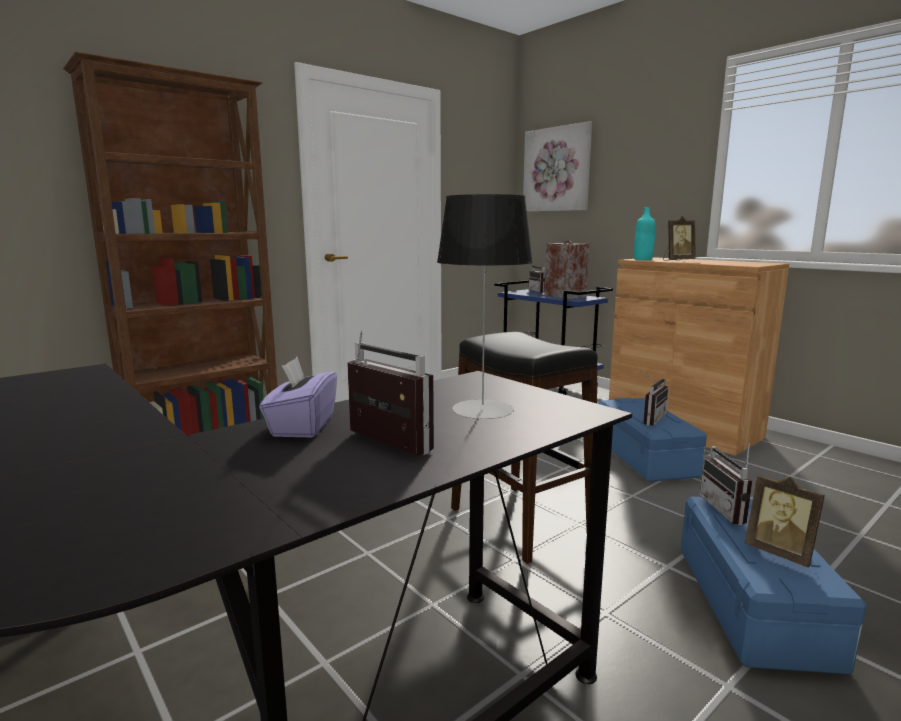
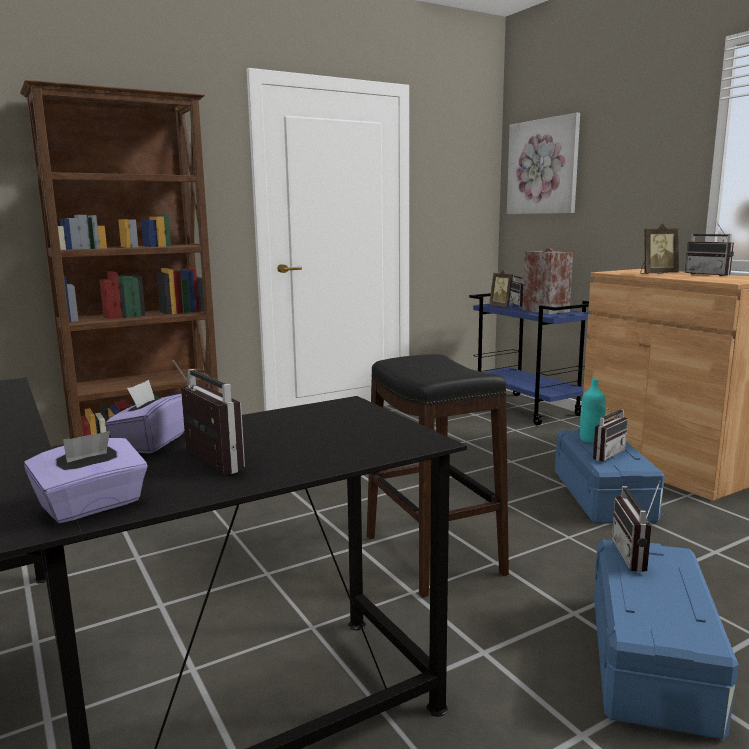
camera: 10 degrees right, 0 degrees up
table lamp [437,194,533,419] -> none
turquoise bottle [634,207,655,260] -> turquoise bottle moved to [580,378,605,443]
picture frame [745,475,825,568] -> picture frame moved to [489,270,514,307]
none -> purple tissue box [24,431,148,524]
none -> radio [685,223,734,276]

